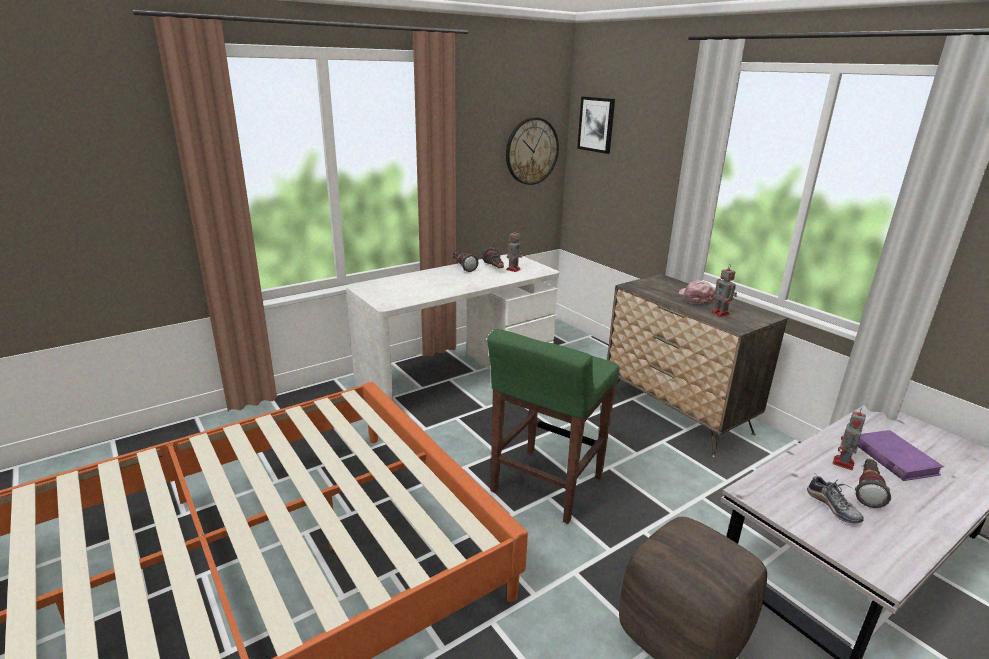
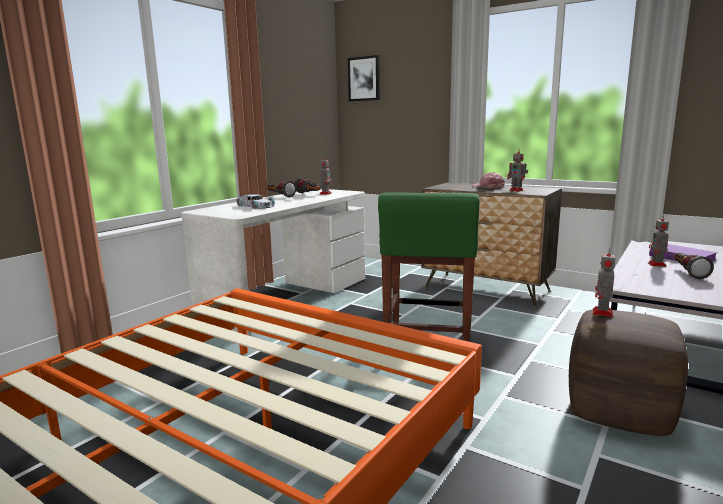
camera: 20 degrees left, 10 degrees down
wall clock [506,117,559,185] -> none
shoe [807,472,864,524] -> none
none -> white toy car [236,194,275,209]
none -> toy robot [592,247,615,317]

